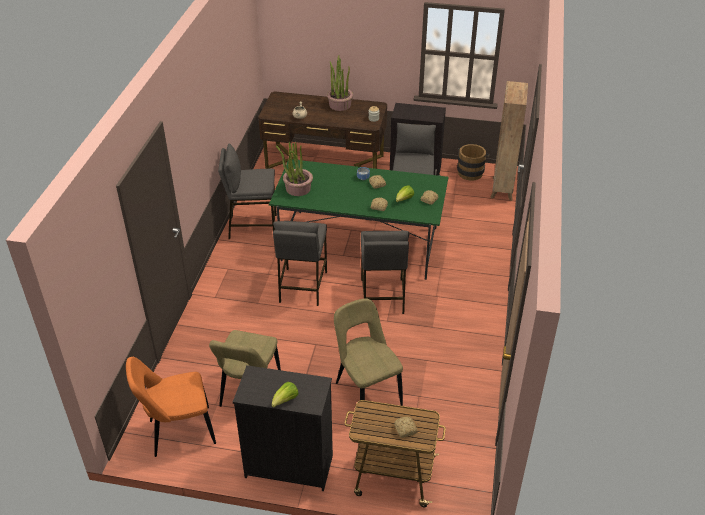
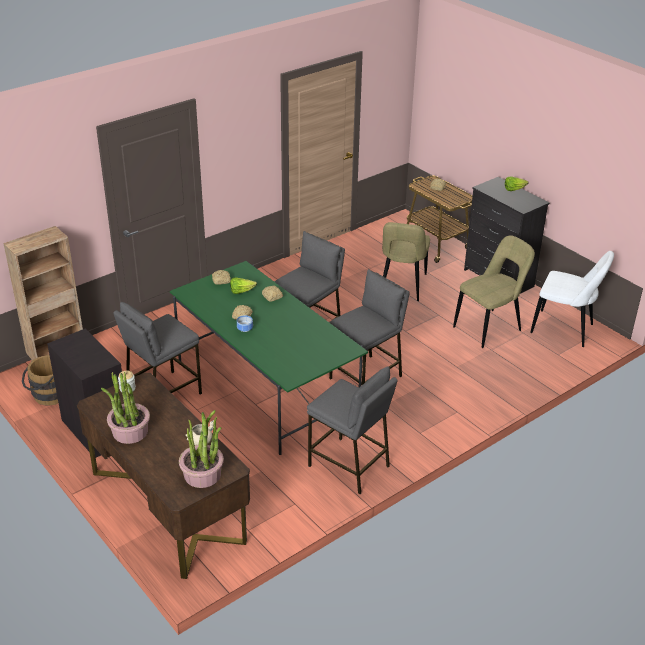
camera: 140 degrees left, 5 degrees down
orange chair [126,357,216,457] -> white chair [530,251,614,347]
potted plant [276,141,313,196] -> potted plant moved to [179,410,224,488]

